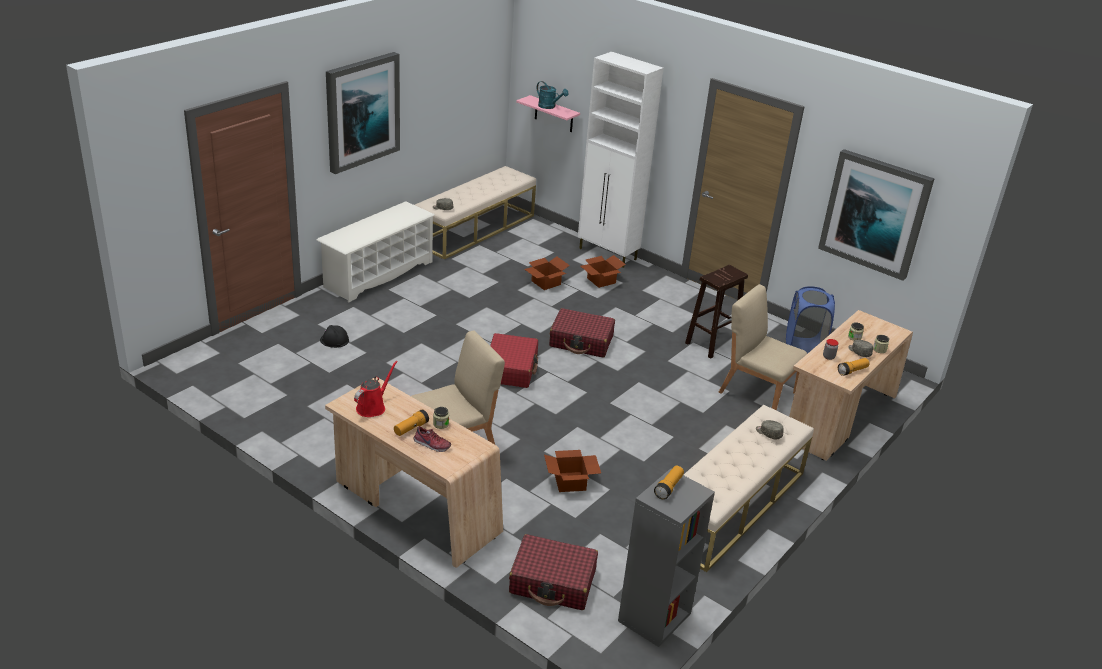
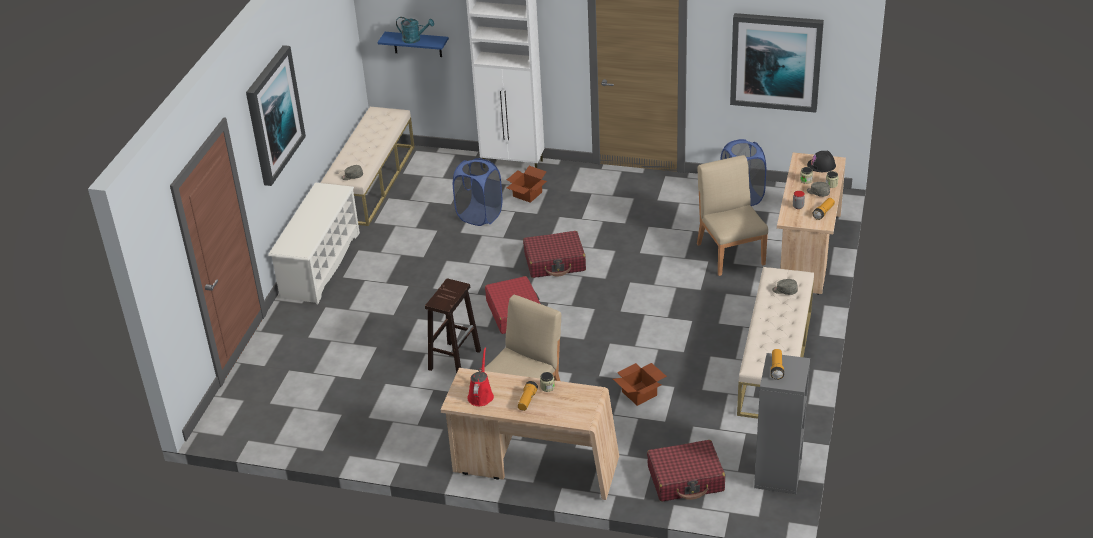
camera: 20 degrees left, 5 degrees up
black hard hat [320,325,349,348] -> black hard hat moved to [807,151,836,172]
shoe [414,426,451,452] -> none
pink shelf [516,95,580,132] -> blue shelf [377,32,449,57]
cardboard box [524,256,570,290] -> blue laundry basket [453,158,502,226]
brown stool [685,265,748,359] -> brown stool moved to [425,279,481,373]
beige chair [719,284,807,410] -> beige chair turned 60 degrees clockwise [697,155,768,276]

